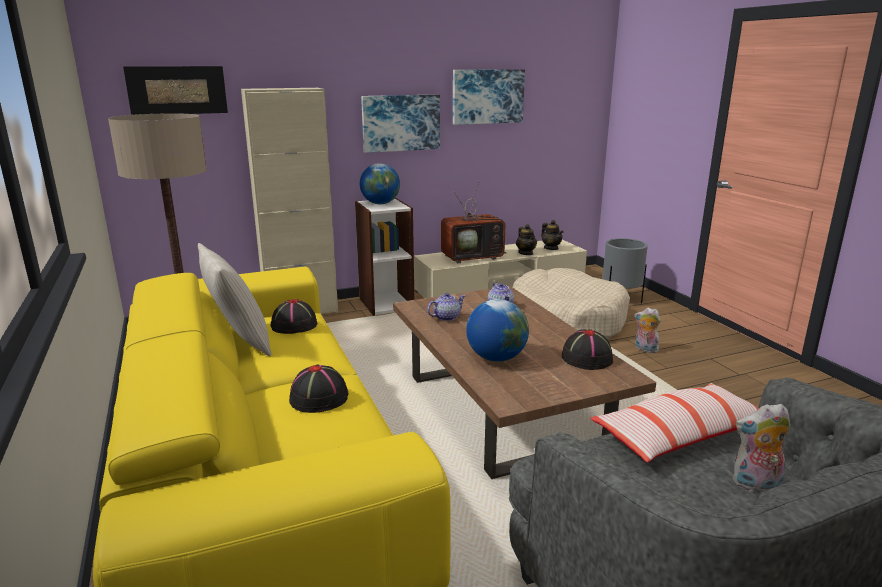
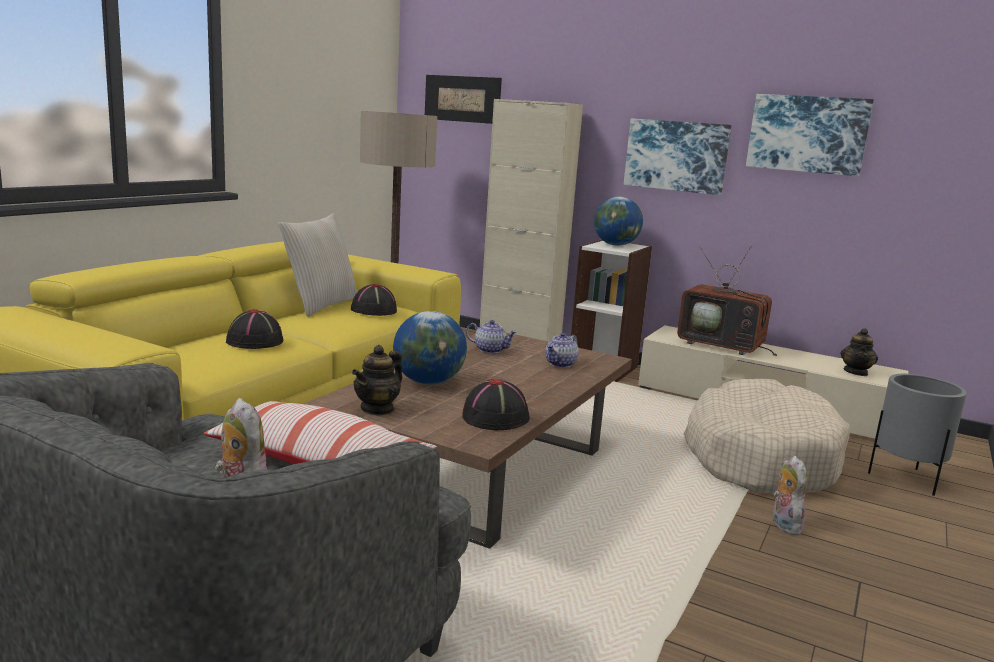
camera: 50 degrees right, 5 degrees down
teapot [516,224,537,255] -> teapot moved to [352,345,402,416]

